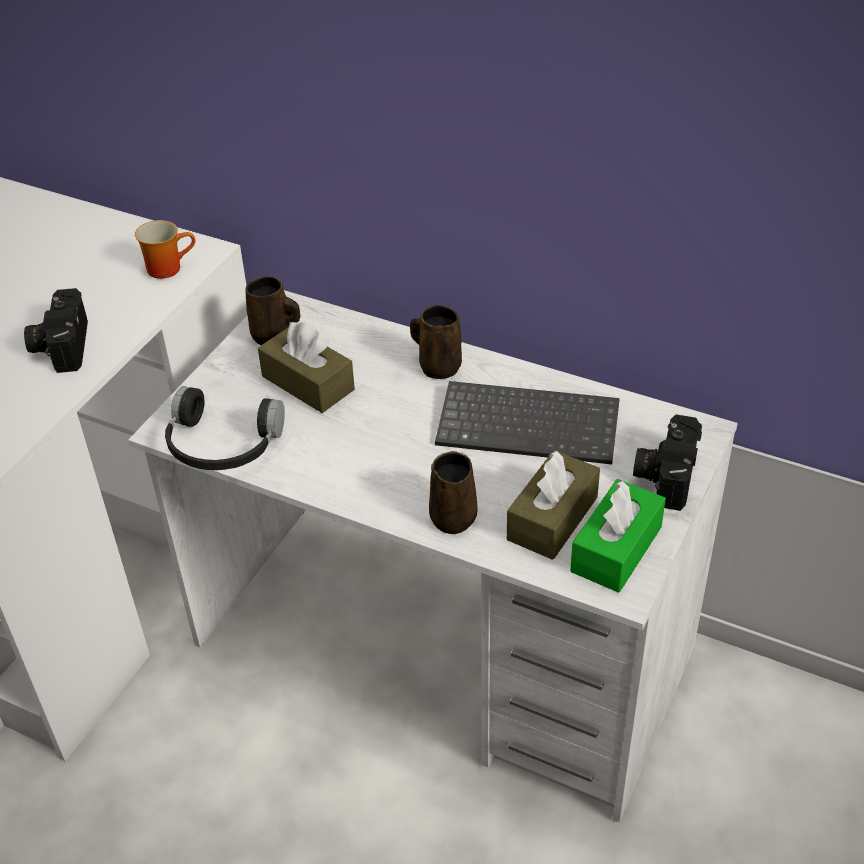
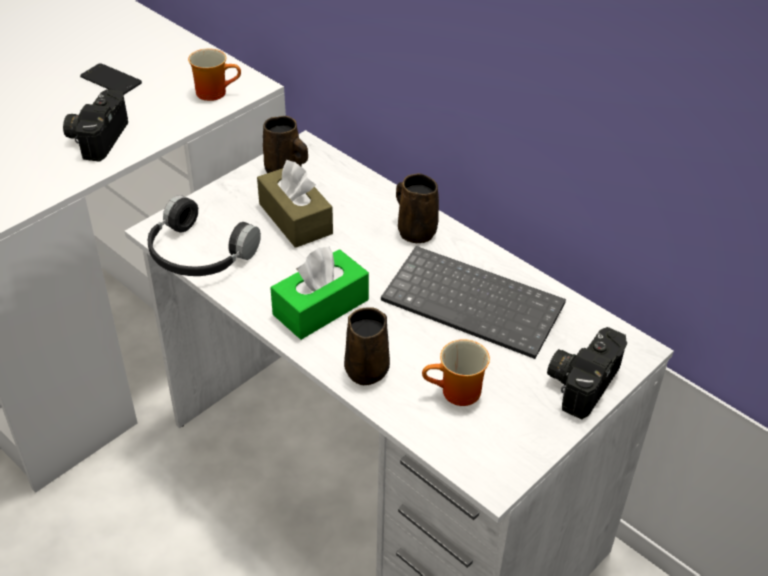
camera: 15 degrees right, 0 degrees up
brown tissue box [507,450,600,560] -> mug [422,339,490,406]
green tissue box [570,479,666,593] -> green tissue box moved to [270,246,369,340]
none -> phone [80,63,142,95]

